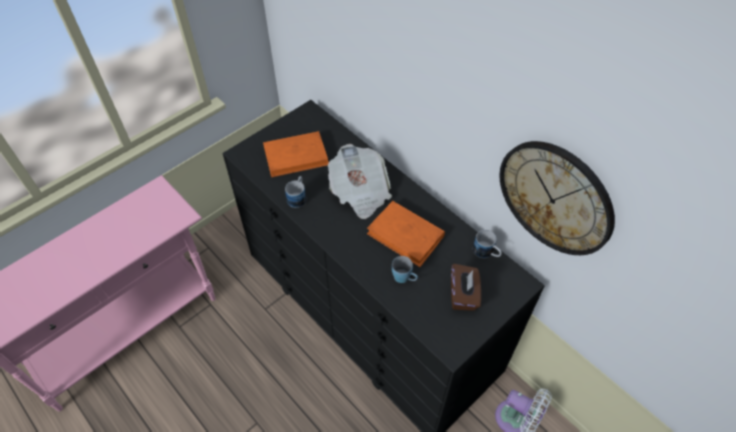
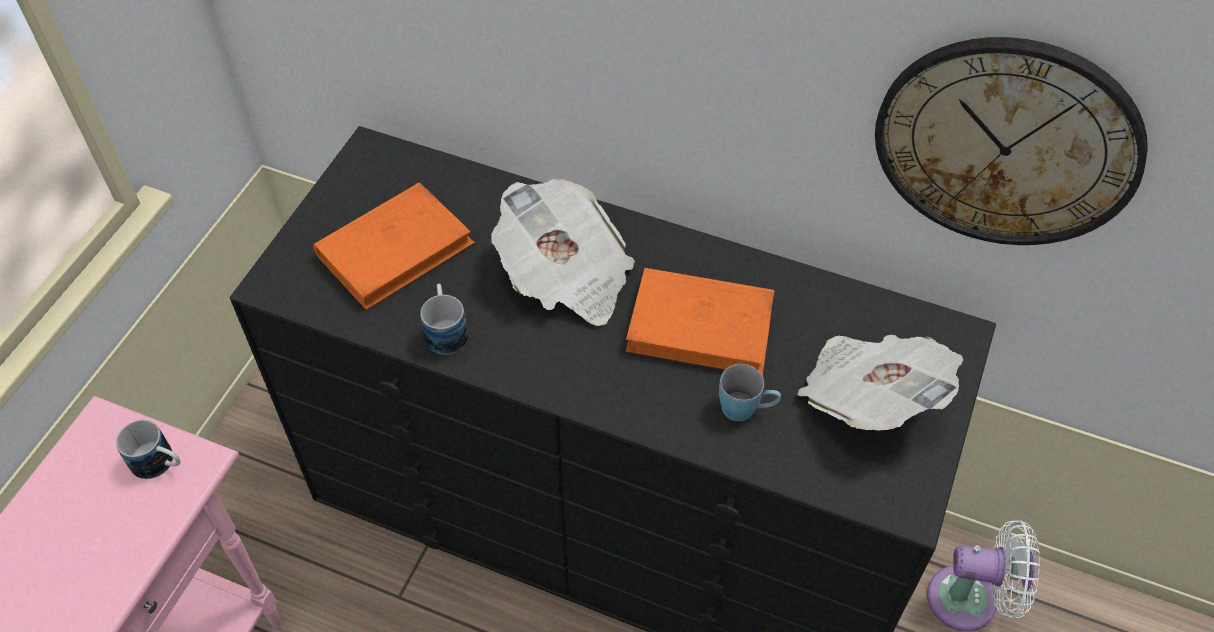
camera: 25 degrees left, 0 degrees up
brown tissue box [451,264,481,311] -> newspaper [797,335,964,430]
mug [473,230,502,258] -> mug moved to [116,420,181,479]

